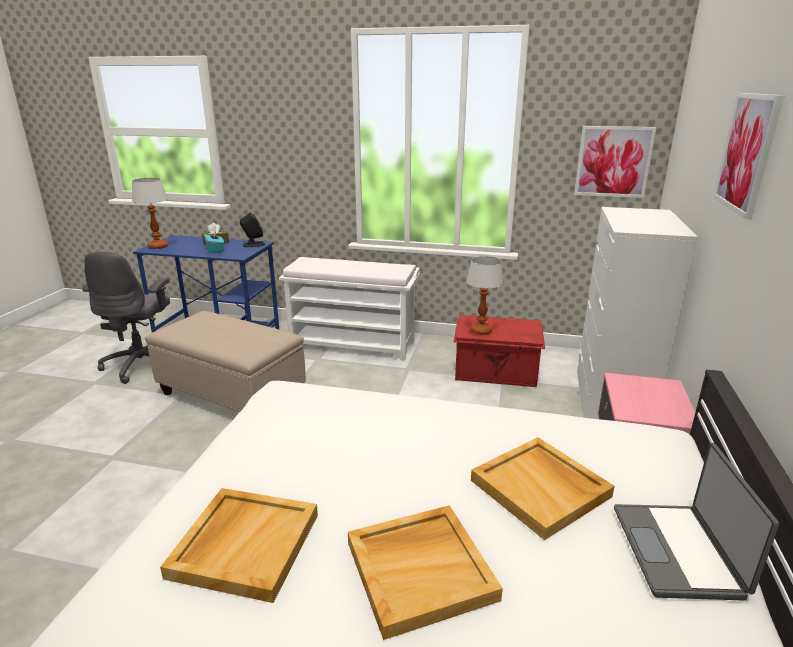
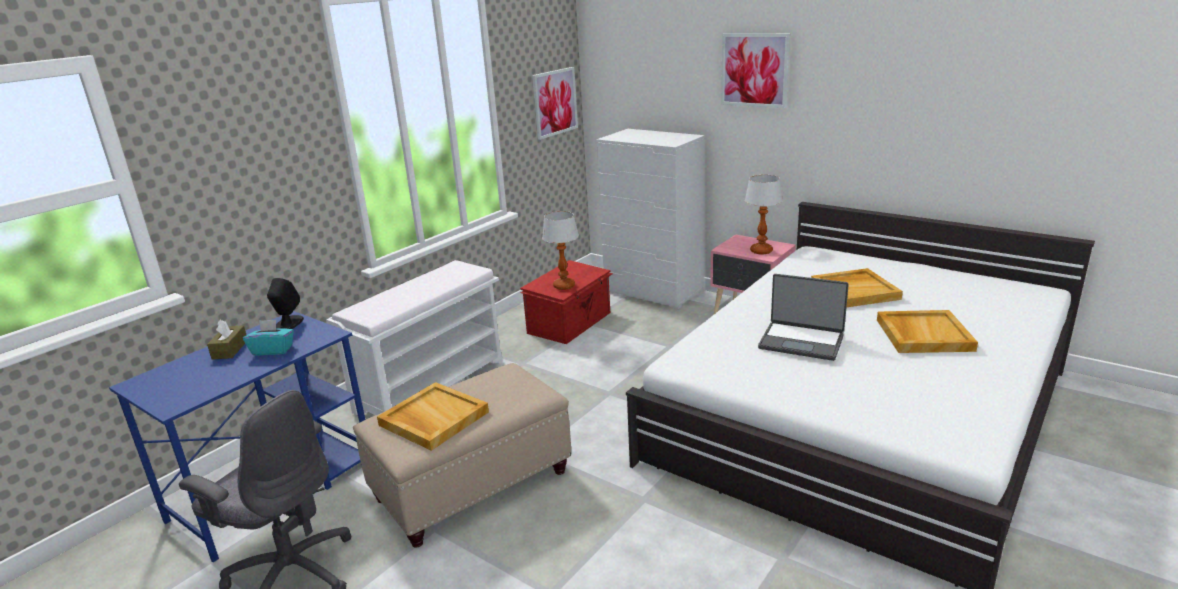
camera: 65 degrees left, 0 degrees up
table lamp [132,178,168,249] -> table lamp moved to [745,175,783,255]
beige tray [160,488,318,603] -> beige tray moved to [377,382,489,451]
laptop [614,443,779,601] -> laptop moved to [758,274,849,361]

